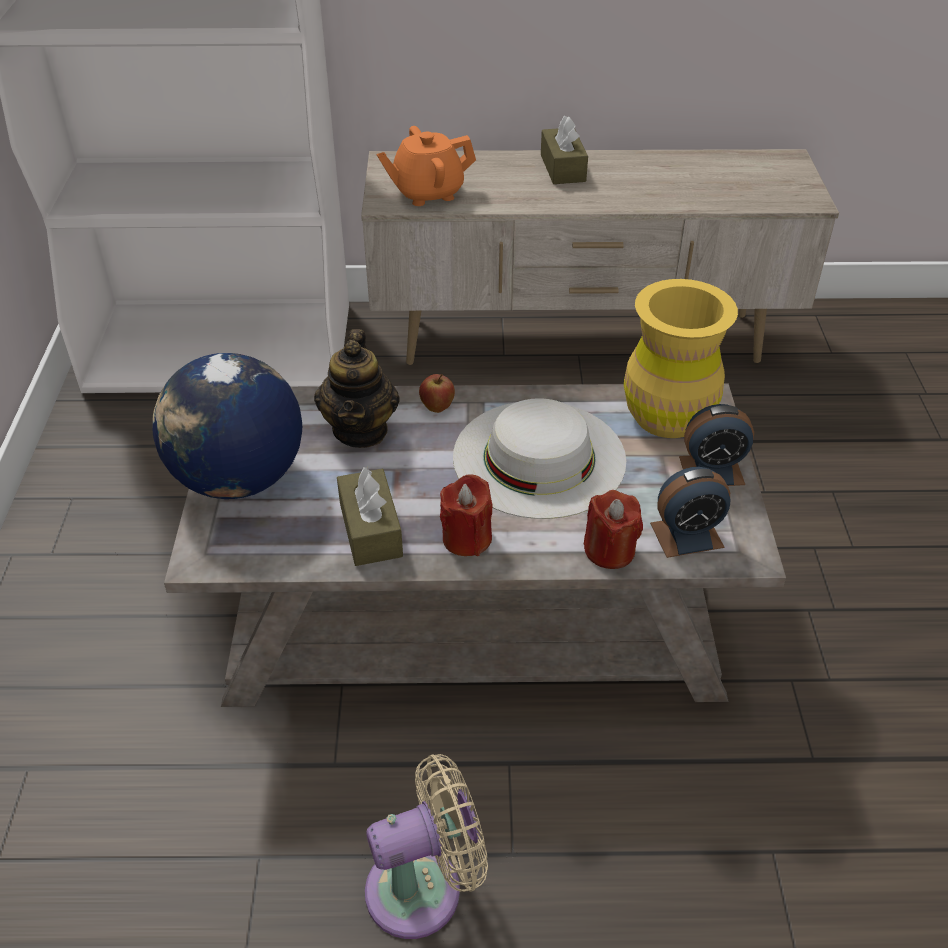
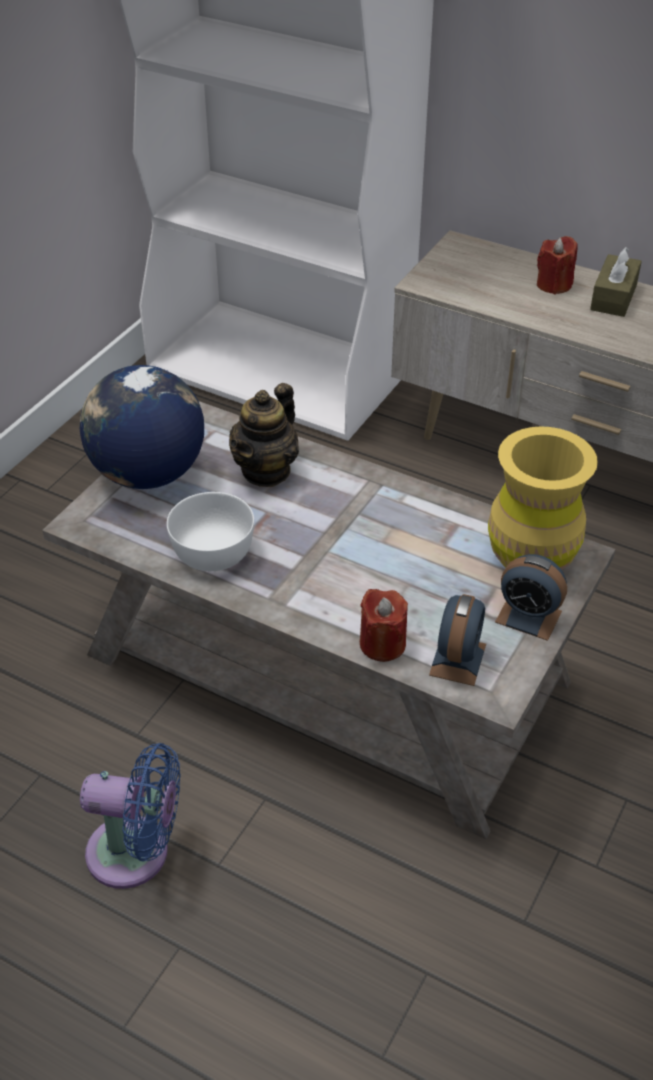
camera: 30 degrees right, 0 degrees up
brown tissue box [337,466,403,566] -> white bowl [167,492,254,571]
beige fan [365,754,488,939] -> blue fan [80,743,180,889]
orange teapot [377,126,476,206] -> none
apple [419,374,455,413] -> none
red candle [440,474,493,556] -> red candle moved to [537,236,578,294]
white hat [453,398,626,519] -> none
alarm clock [650,467,731,558] -> alarm clock turned 90 degrees counterclockwise [429,594,486,686]

